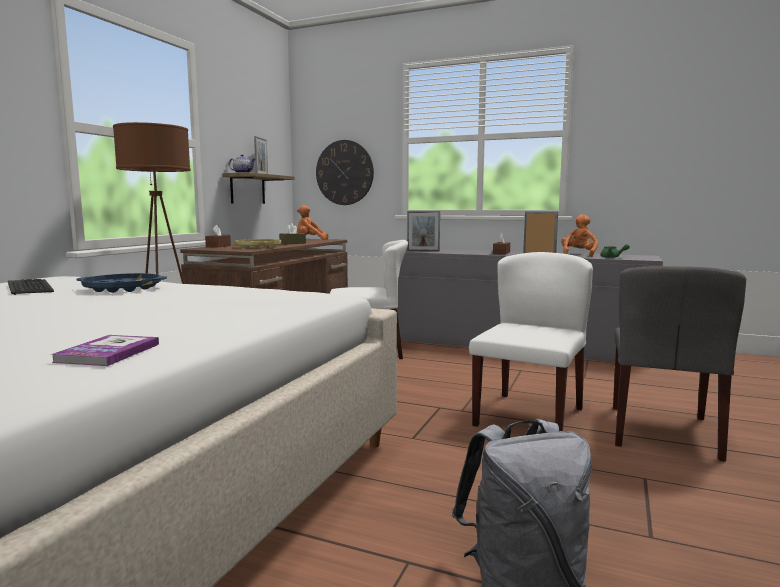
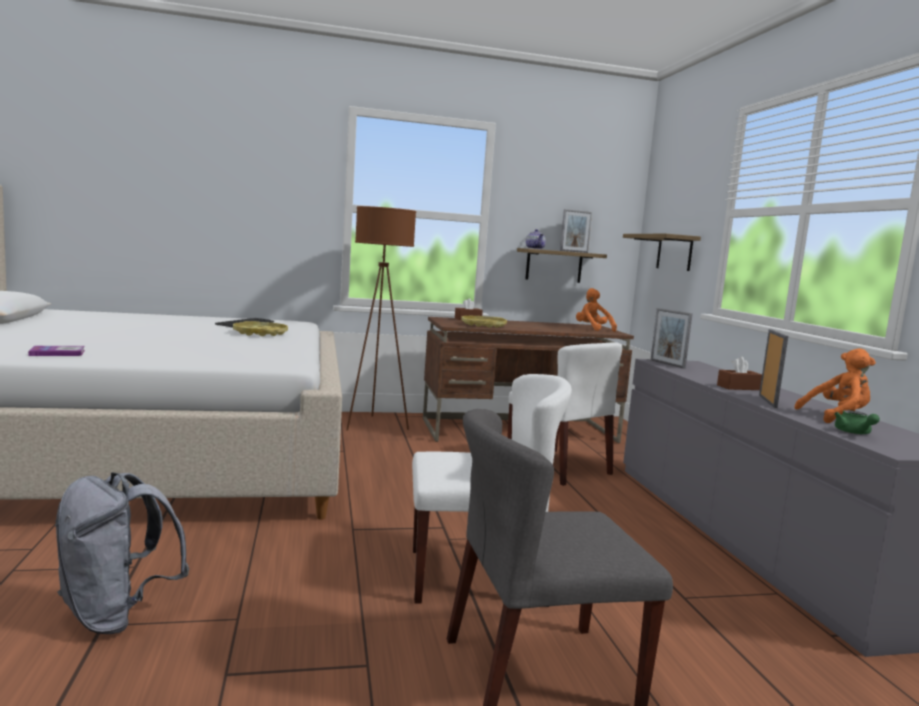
camera: 55 degrees right, 0 degrees up
blue tray [76,273,167,293] -> yellow tray [233,321,288,336]
brown tissue box [279,223,306,244] -> none
wall clock [316,140,374,205] -> shelf [623,234,701,271]

